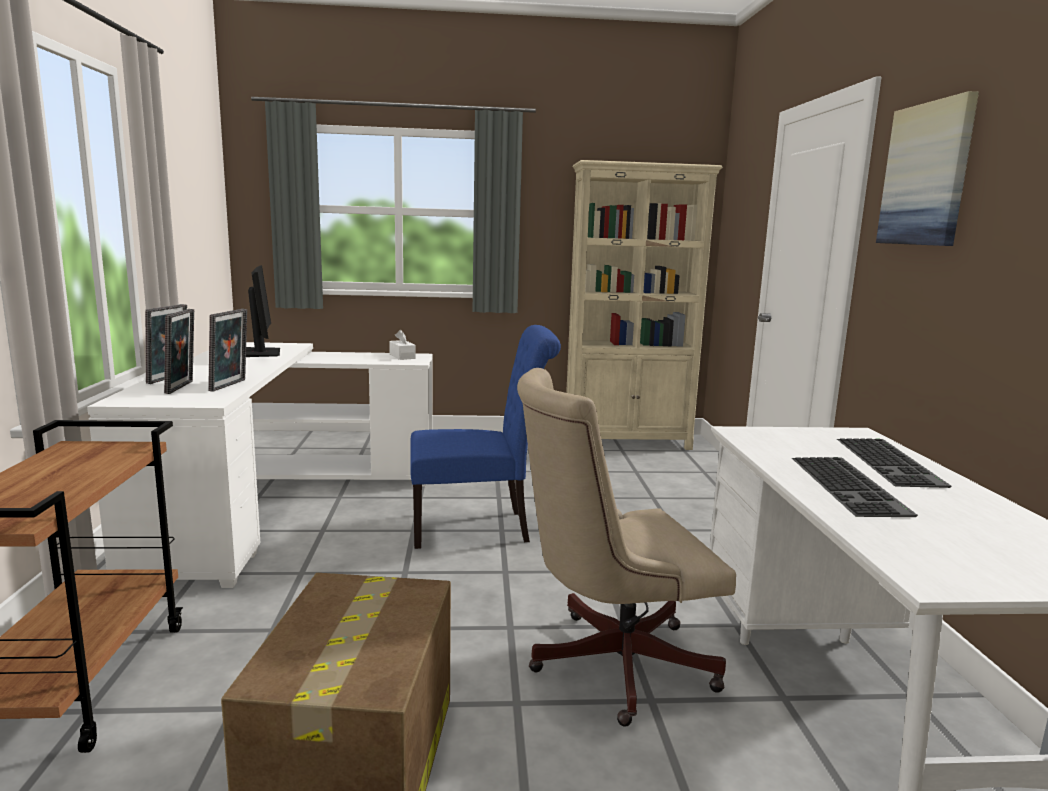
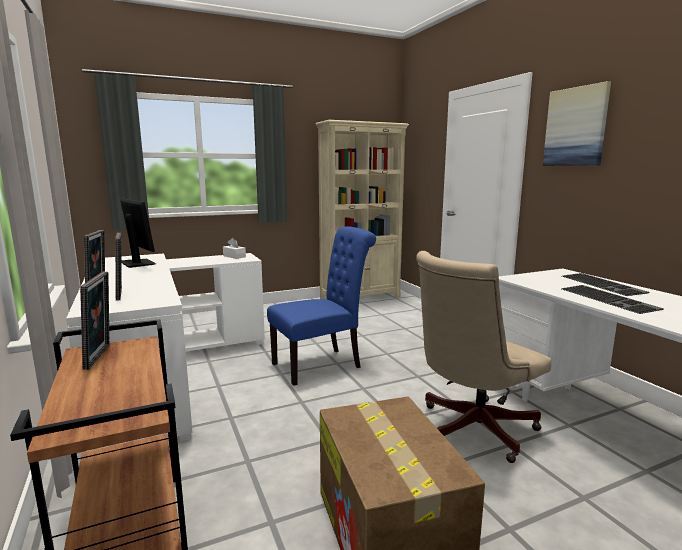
camera: 20 degrees left, 0 degrees up
picture frame [208,309,247,392] -> picture frame moved to [80,272,110,370]

